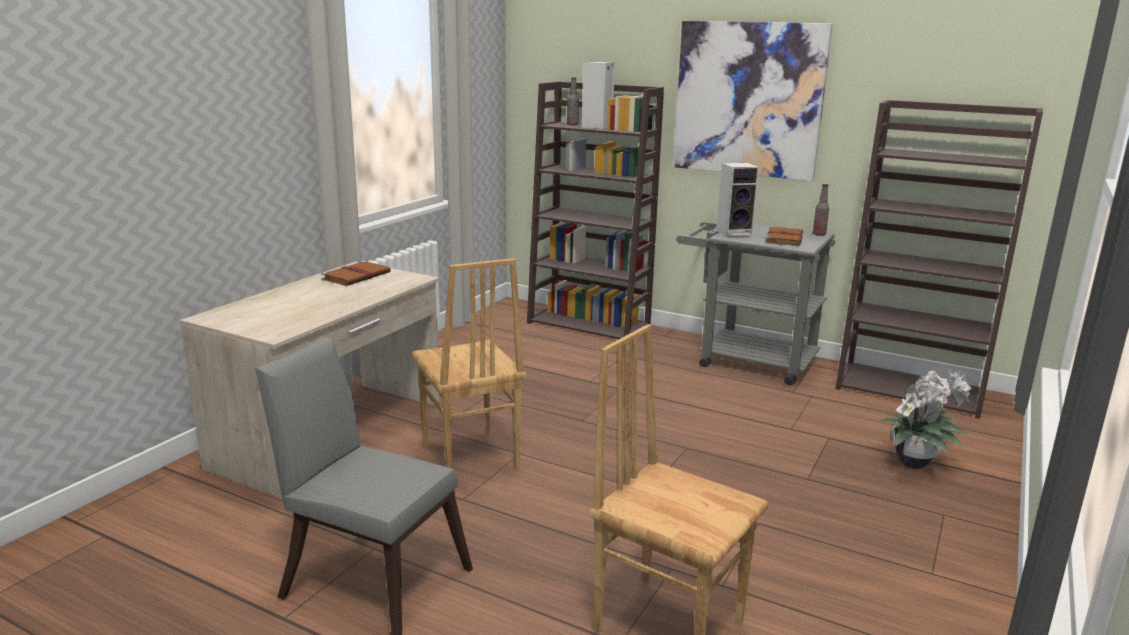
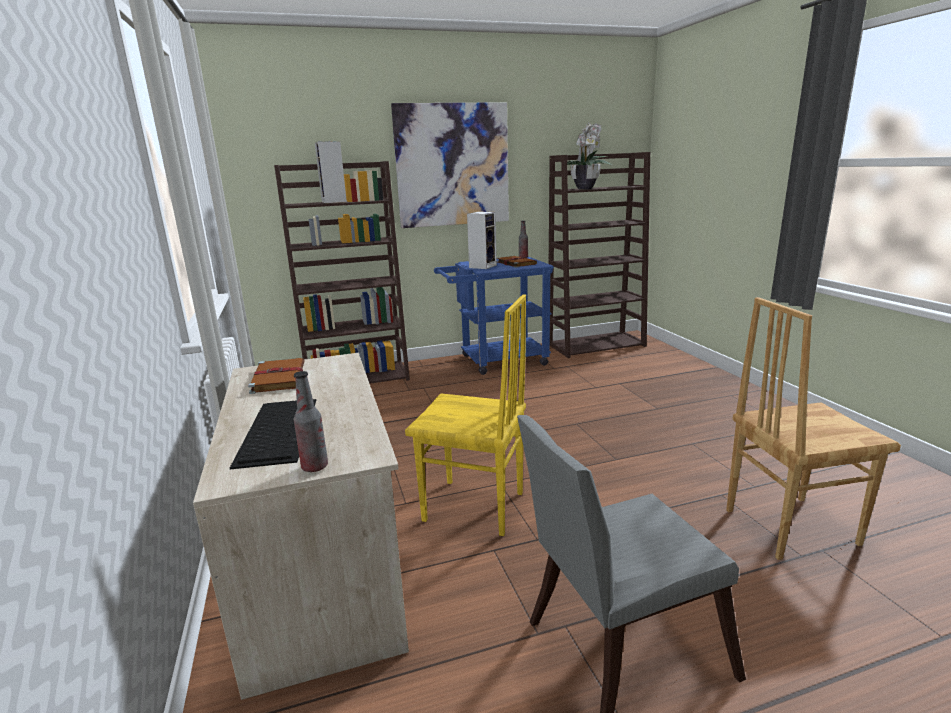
camera: 45 degrees left, 0 degrees up
brown chair [412,258,526,469] -> yellow chair [405,294,526,536]
bottle [567,77,579,125] -> bottle moved to [294,371,328,472]
grey cart [676,222,835,385] -> blue cart [434,257,554,375]
potted plant [872,369,972,469] -> potted plant moved to [567,122,612,189]
none -> keyboard [230,399,316,469]

